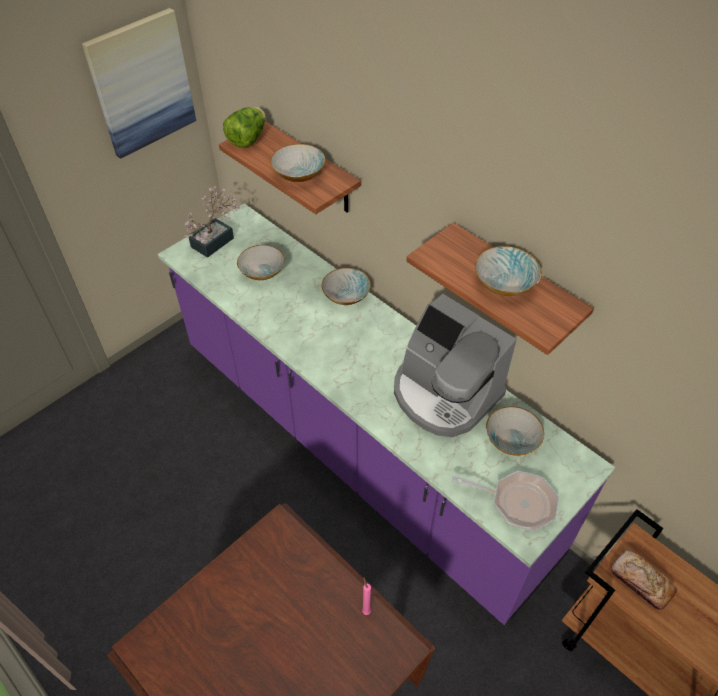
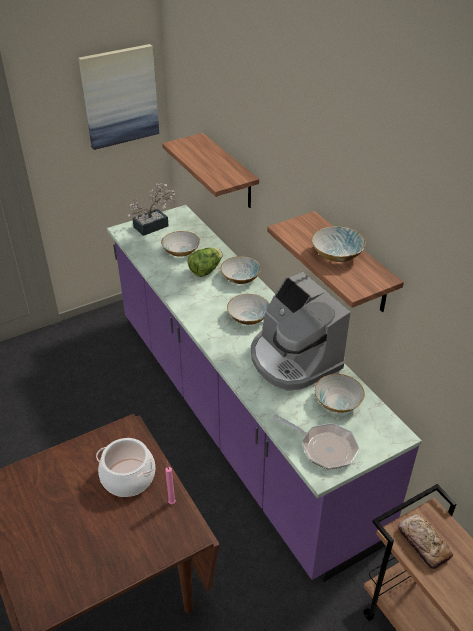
camera: 15 degrees right, 10 degrees down
lettuce [223,107,266,148] -> lettuce moved to [188,248,223,277]
bowl [270,144,325,182] -> bowl moved to [227,294,269,325]
none -> cooking pot [96,438,156,497]

